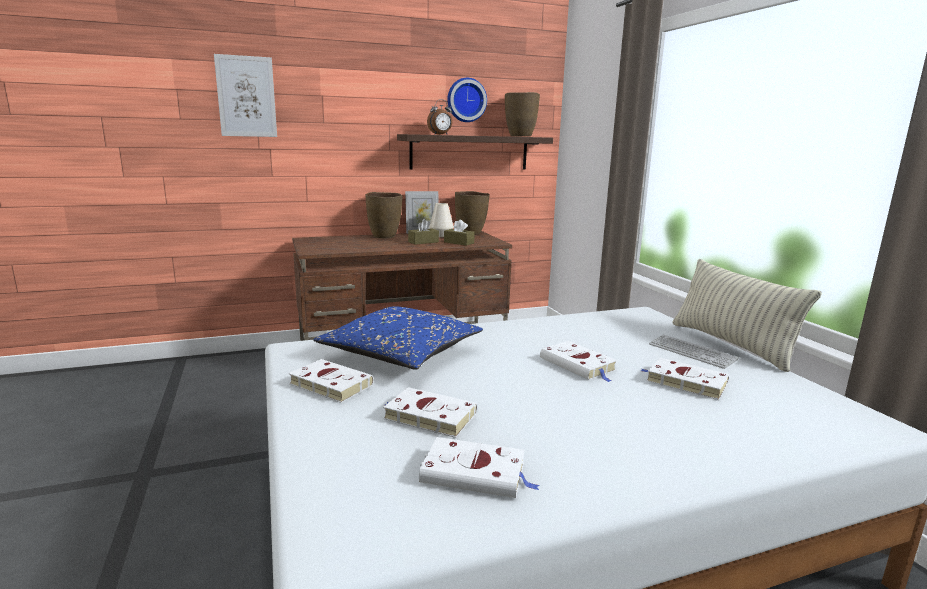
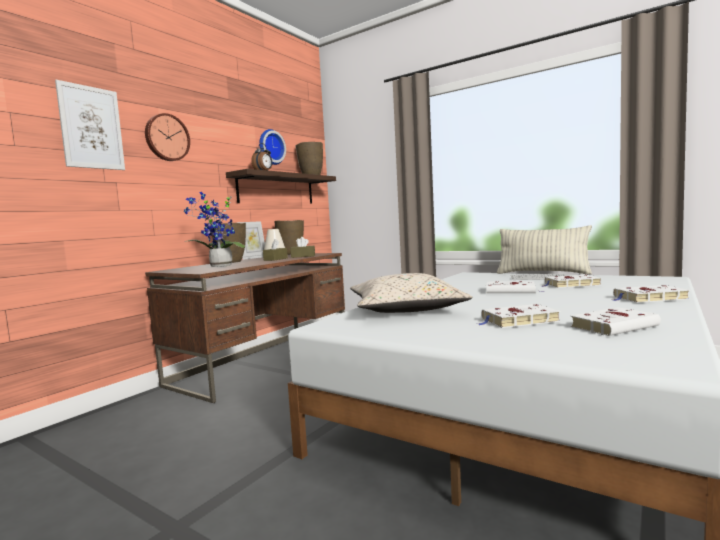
camera: 35 degrees left, 10 degrees down
white book [288,359,374,403] -> white book moved to [613,285,690,303]
blue pillow [313,306,483,370] -> beige pillow [350,273,472,313]
none -> wall clock [145,113,190,161]
none -> potted plant [184,192,245,267]

